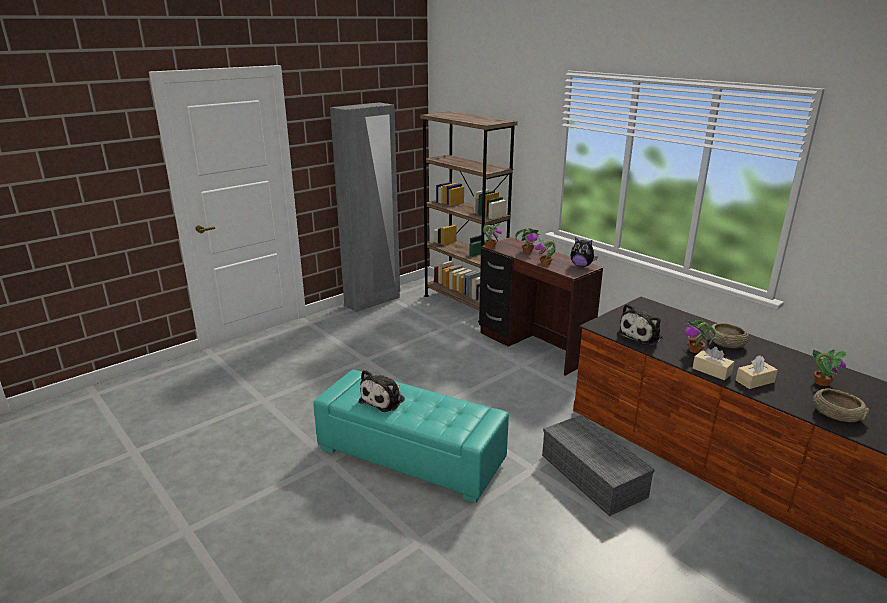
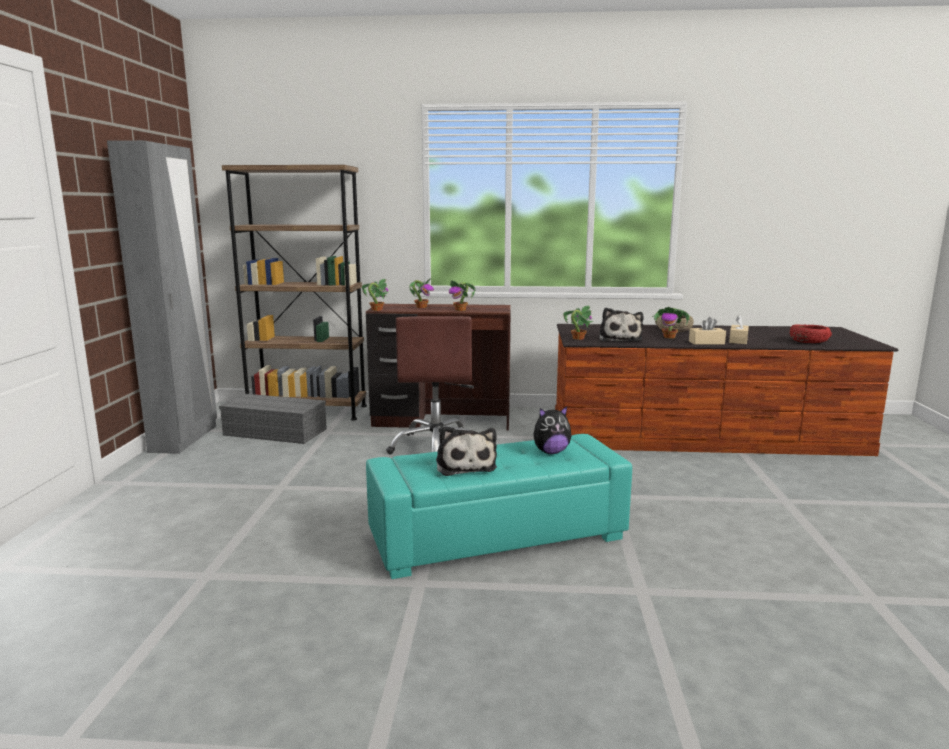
camera: 45 degrees left, 10 degrees down
grey storage box [542,415,654,516] -> grey storage box moved to [219,394,327,444]
plush toy [571,237,598,267] -> plush toy moved to [533,406,571,454]
potted plant [813,349,847,386] -> potted plant moved to [563,305,594,340]
beige bowl [813,388,869,422] -> red bowl [790,324,832,343]
none -> brown office chair [386,316,474,455]

